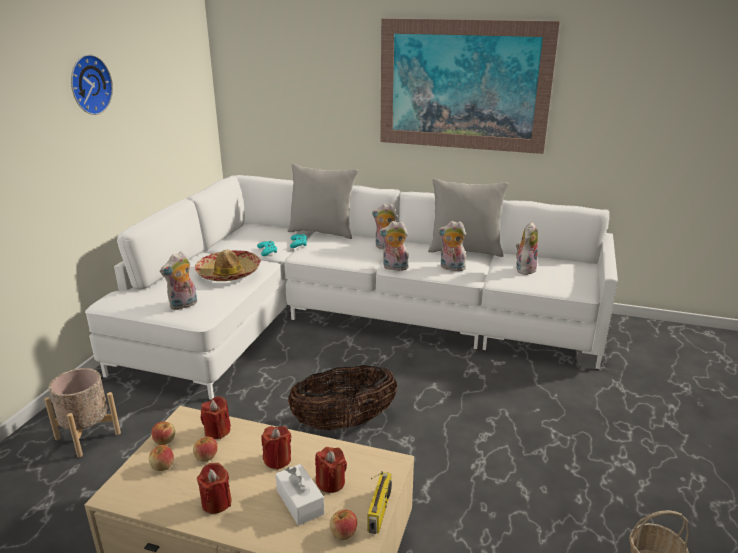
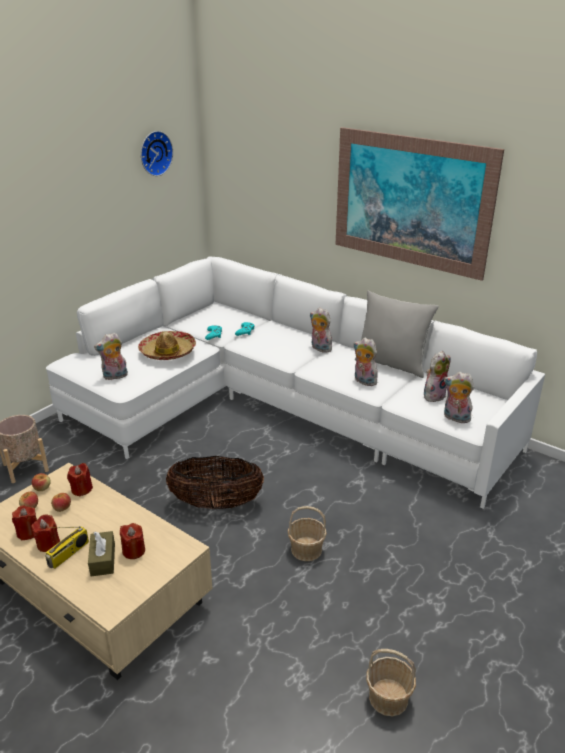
camera: 20 degrees right, 5 degrees up
wall clock [71,54,113,115] -> wall clock moved to [141,131,173,176]
red candle [261,426,291,470] -> red candle moved to [12,505,37,540]
white tissue box [276,464,325,526] -> brown tissue box [88,531,115,576]
grey pillow [287,164,358,239] -> none
apple [330,509,357,540] -> none
radio [367,471,392,534] -> radio moved to [45,526,89,569]
plush toy [379,221,409,271] -> plush toy moved to [444,372,474,423]
none -> basket [288,506,327,561]

